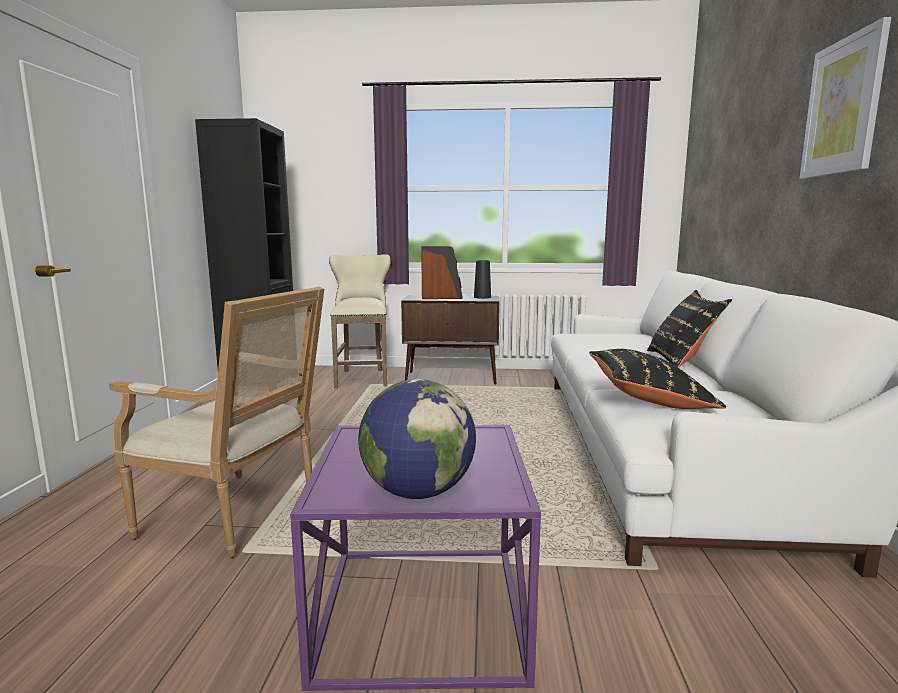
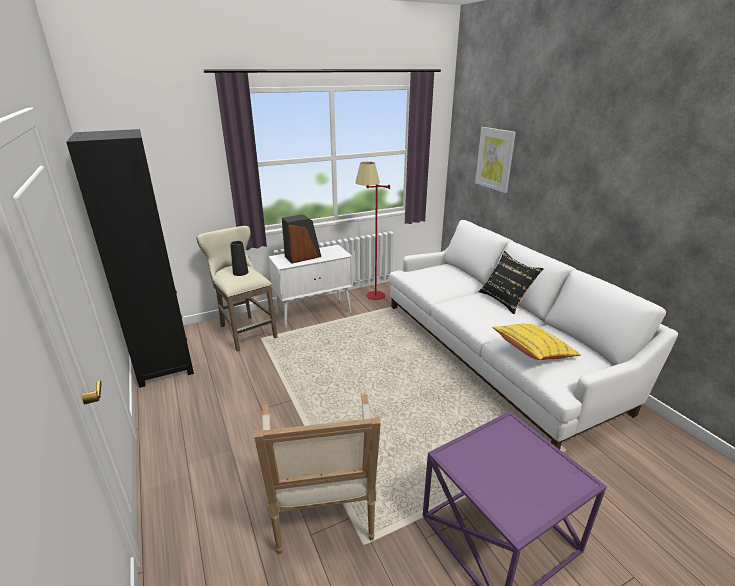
camera: 30 degrees left, 15 degrees up
armchair [109,287,324,558] -> armchair turned 90 degrees clockwise [254,394,381,554]
globe [358,379,476,499] -> none
brown cabinet [401,295,500,385] -> white cabinet [269,245,353,329]
black vase [474,260,491,299] -> black vase moved to [230,241,248,276]
black pillow [589,349,726,409] -> yellow pillow [492,324,581,360]
picture [800,17,891,179] -> picture moved to [475,127,516,193]
none -> red floor lamp [355,162,390,300]

